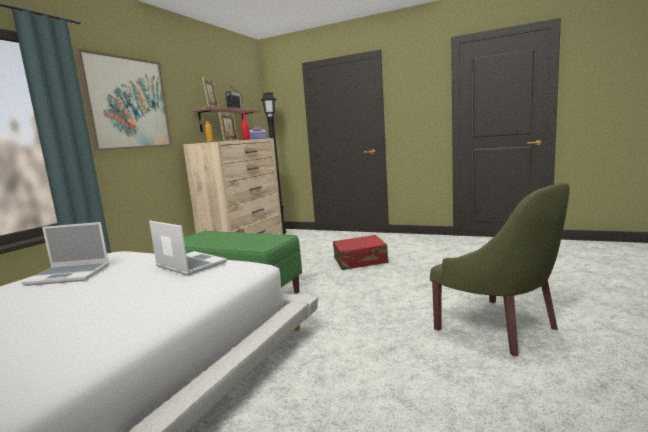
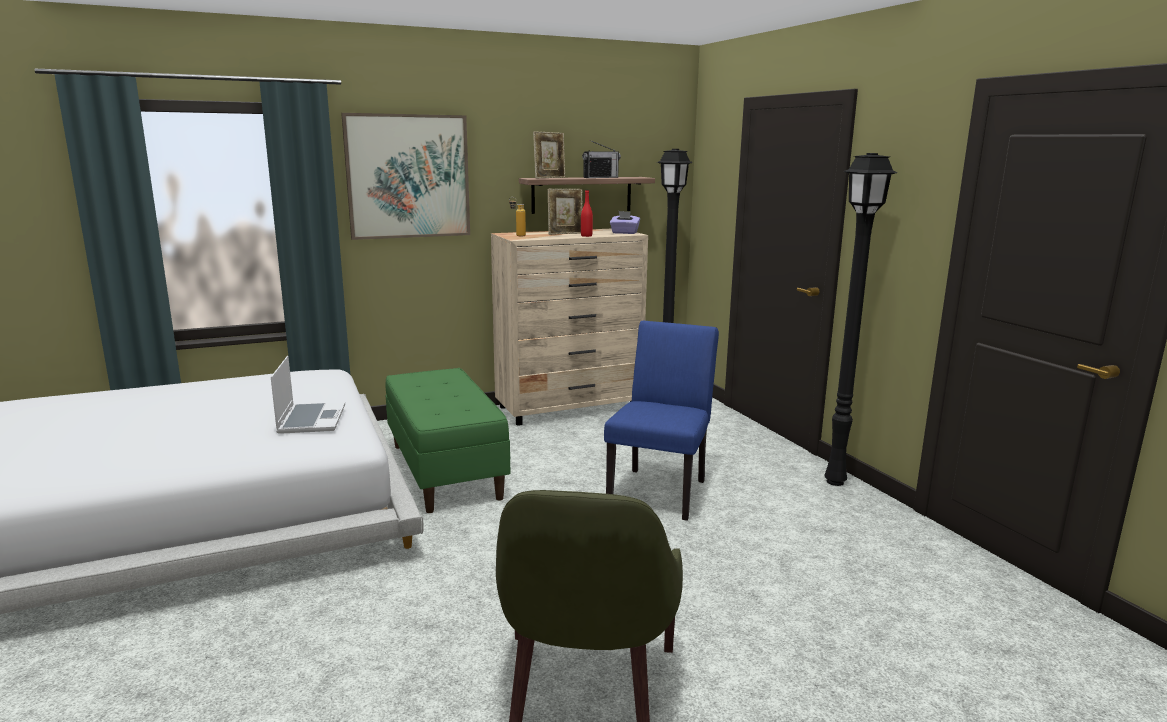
camera: 40 degrees right, 5 degrees up
laptop [22,222,109,286] -> none
red suitcase [333,235,389,270] -> blue chair [604,321,719,521]
none -> black floor lamp [824,153,898,486]

